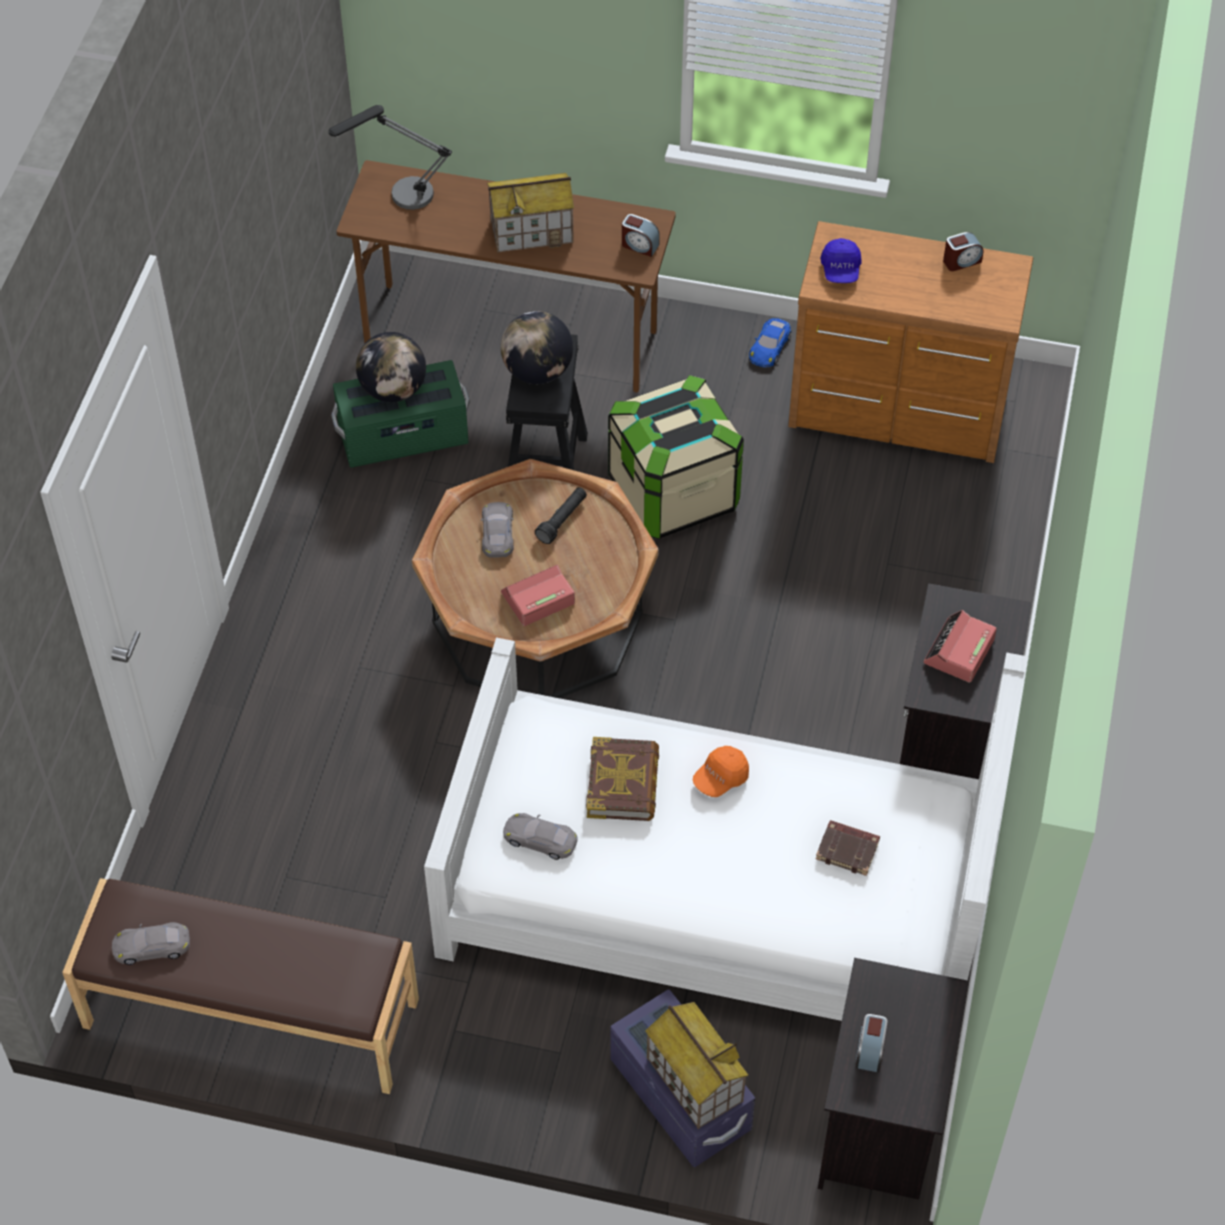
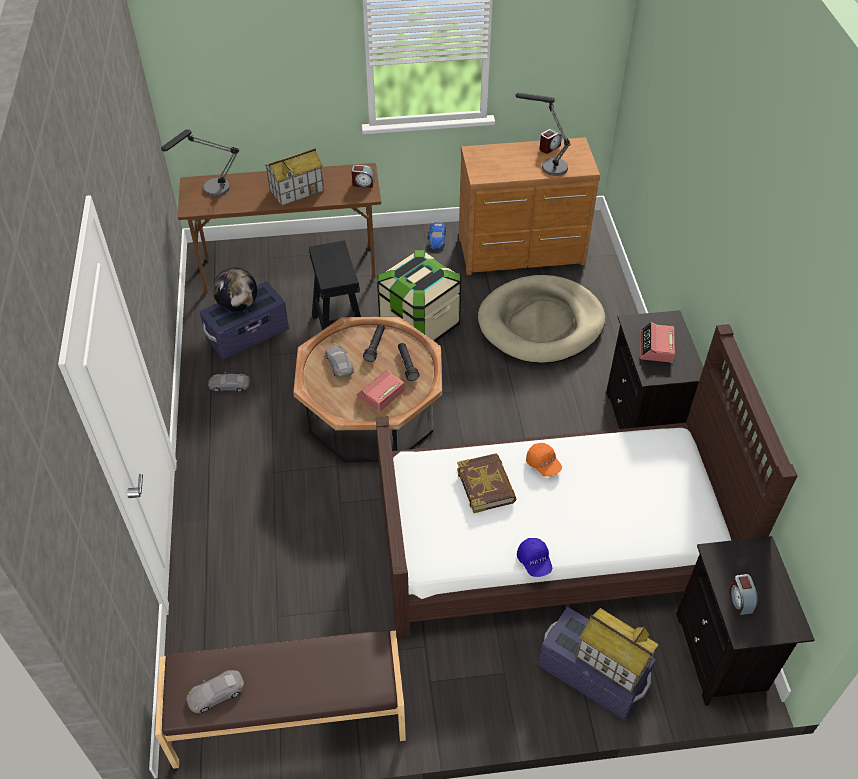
camera: 20 degrees left, 5 degrees down
green storage box [331,360,470,468] -> purple storage box [199,281,289,360]
white bed [424,637,1027,1021] -> brown bed [376,324,798,638]
globe [501,311,573,384] -> none
grey toy car [503,813,578,860] -> grey toy car moved to [208,372,250,392]
orange cap [693,746,749,797] -> orange cap turned 60 degrees counterclockwise [526,443,562,477]
brown book [816,820,880,876] -> none
blue cap [820,238,861,283] -> blue cap moved to [517,538,552,577]
none -> black flashlight [398,343,420,381]
none -> beige dog bed [478,275,605,364]
none -> table lamp [516,93,571,176]

